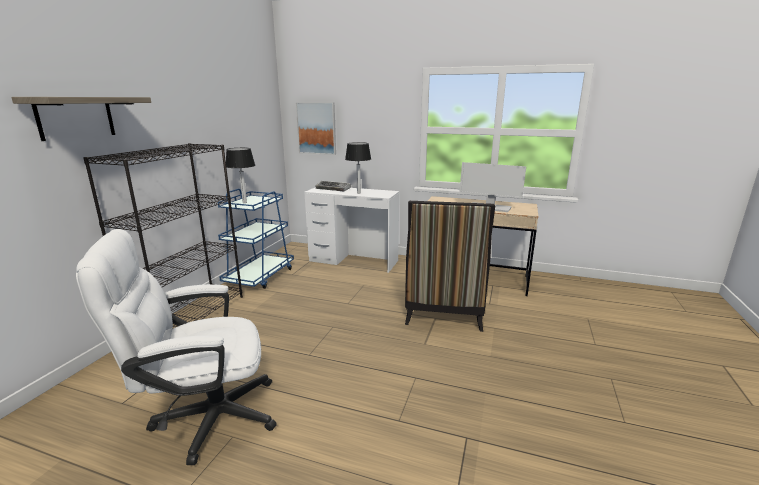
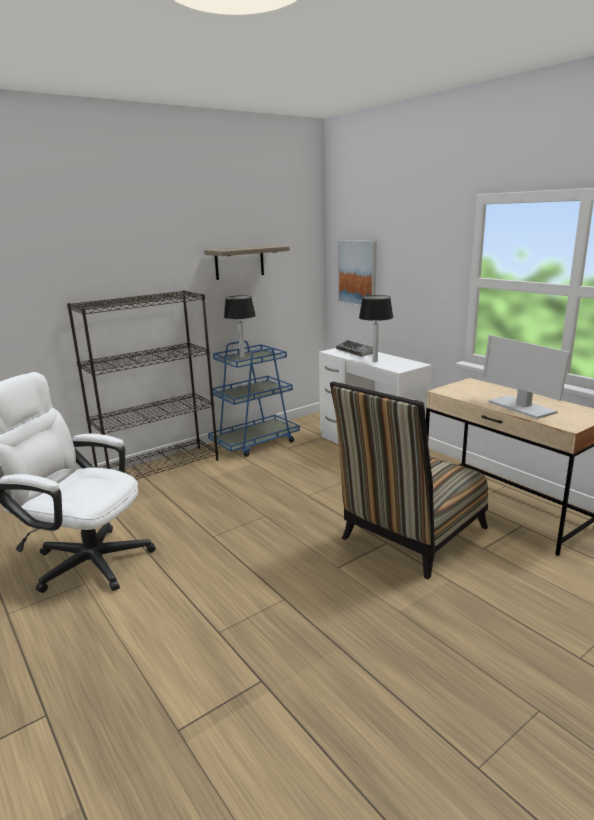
camera: 35 degrees right, 0 degrees up
shelf [11,97,151,141] -> shelf moved to [204,246,290,280]

